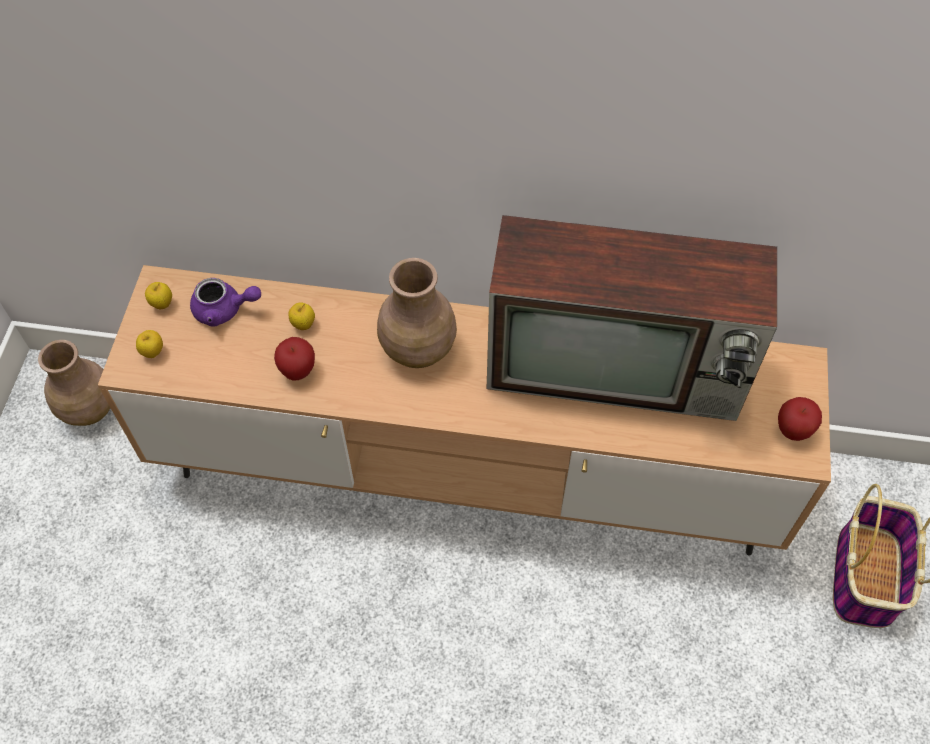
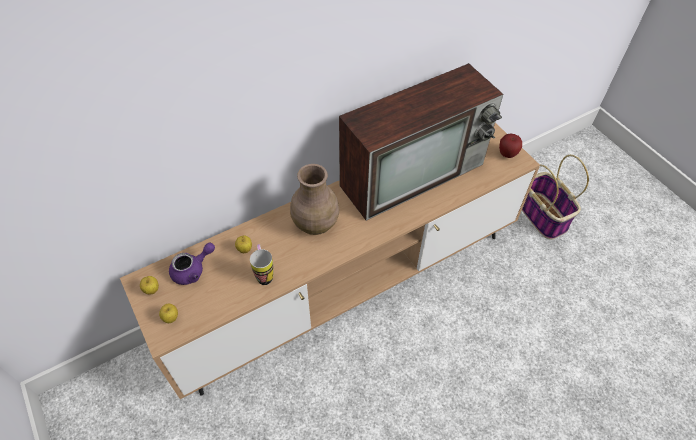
camera: 40 degrees left, 5 degrees down
brown vase [38,340,110,426] -> none
apple [274,337,315,381] -> mug [250,244,274,285]

